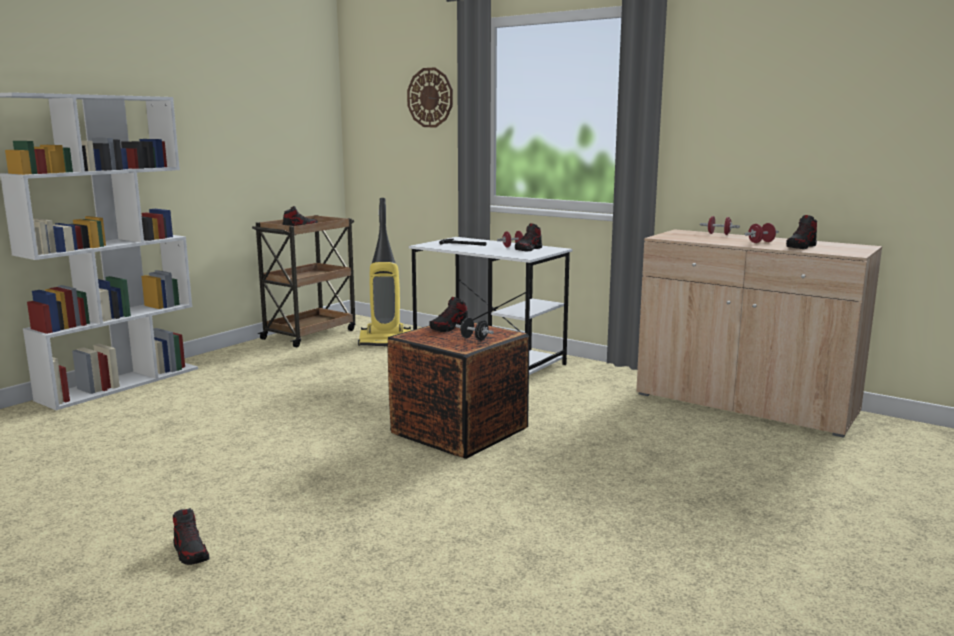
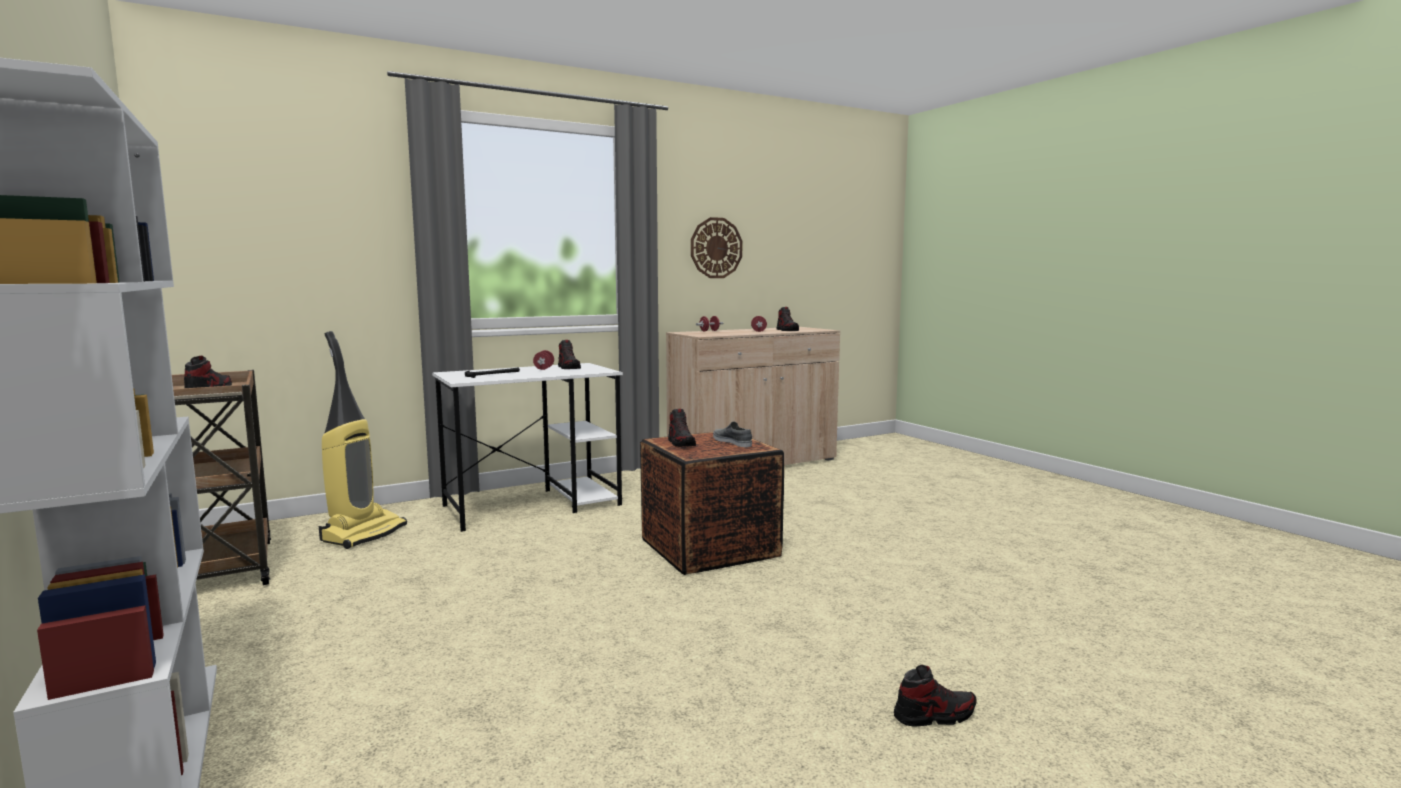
camera: 65 degrees left, 5 degrees down
wall clock [407,67,453,127] -> wall clock moved to [691,217,742,278]
black dumbbell [455,318,494,341] -> grey shoe [713,422,752,447]

